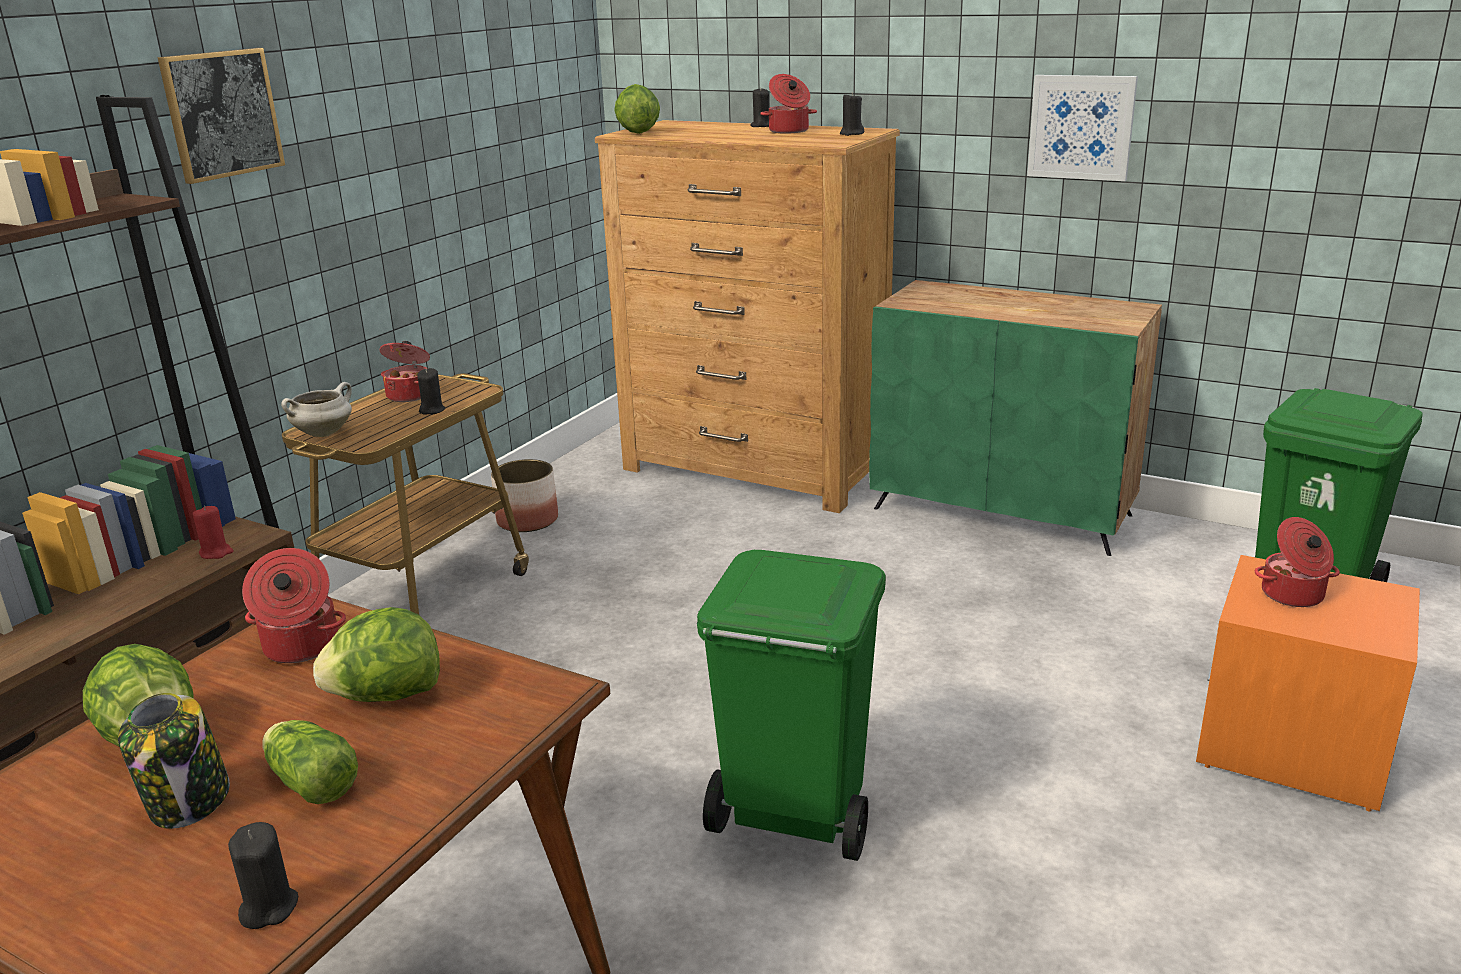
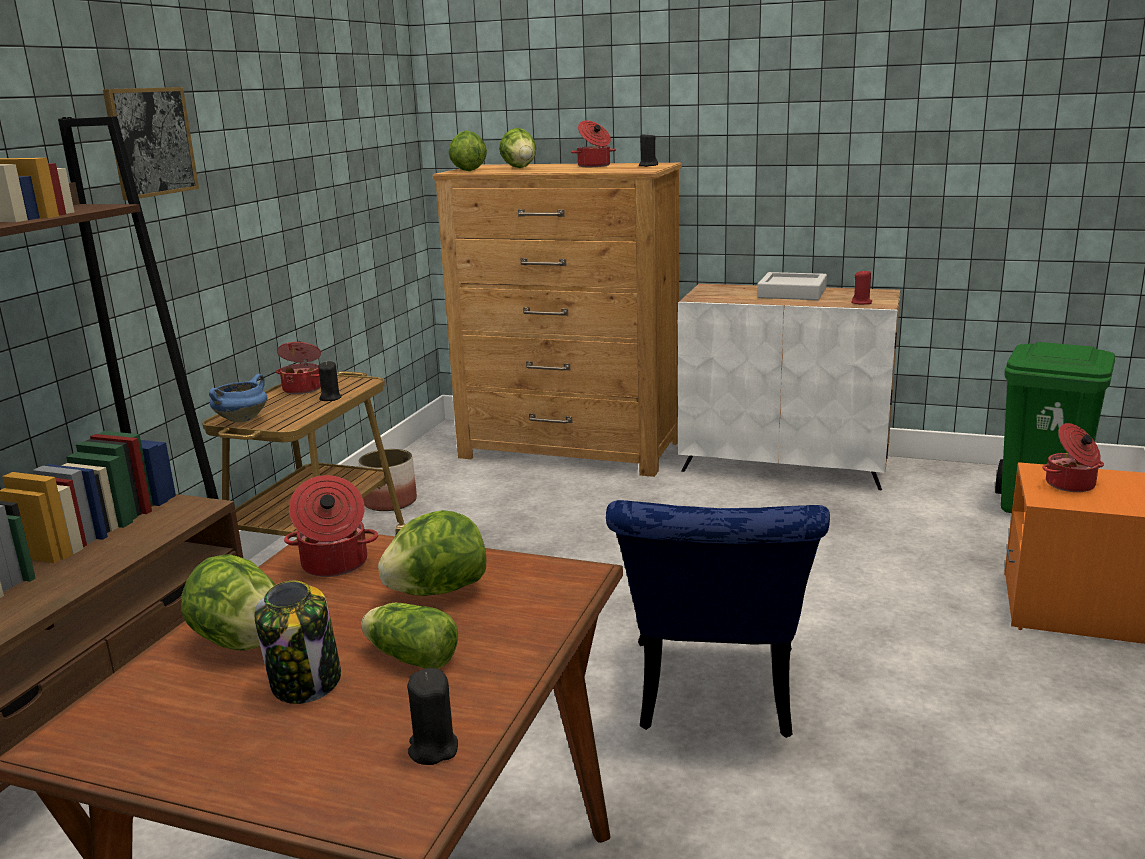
camera: 10 degrees left, 5 degrees down
red candle [193,505,234,559] -> red candle moved to [851,269,872,304]
white cooking pot [281,382,352,437] -> blue cooking pot [209,374,268,422]
green trash can [697,550,886,861] -> blue chair [606,500,830,738]
black candle [750,87,770,127] -> none
green cabinet [869,280,1162,556] -> white cabinet [678,284,900,490]
picture [1027,75,1138,181] -> none
none -> lettuce [499,128,536,168]
none -> grey tray [757,272,827,300]

